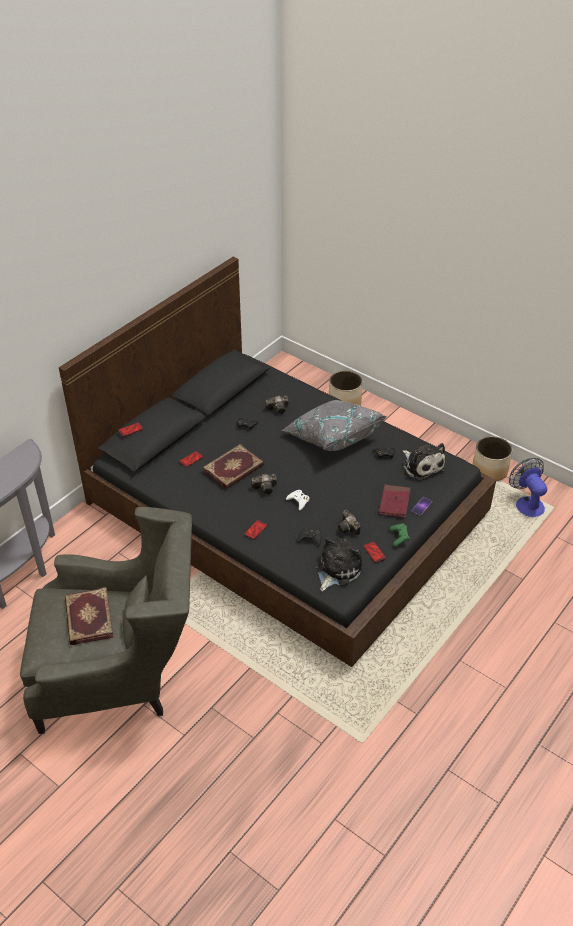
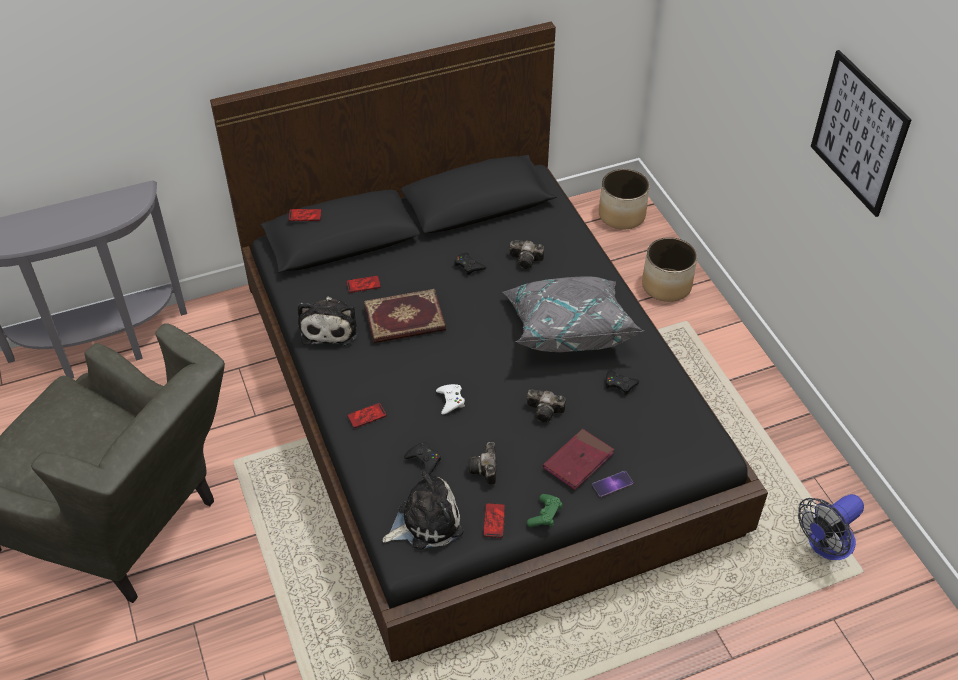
camera: 30 degrees right, 5 degrees up
book [65,587,113,645] -> none
camera [251,474,277,495] -> camera moved to [527,389,566,423]
plush toy [402,443,445,481] -> plush toy moved to [297,297,357,346]
planter [473,436,512,482] -> planter moved to [599,169,650,229]
fan [509,458,547,517] -> fan turned 135 degrees counterclockwise [798,494,864,560]
none -> picture [811,50,912,217]

